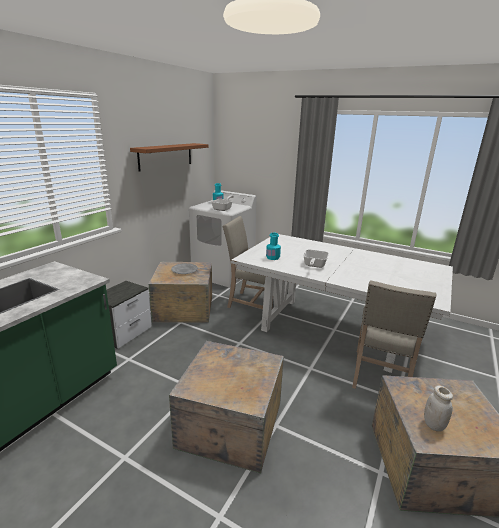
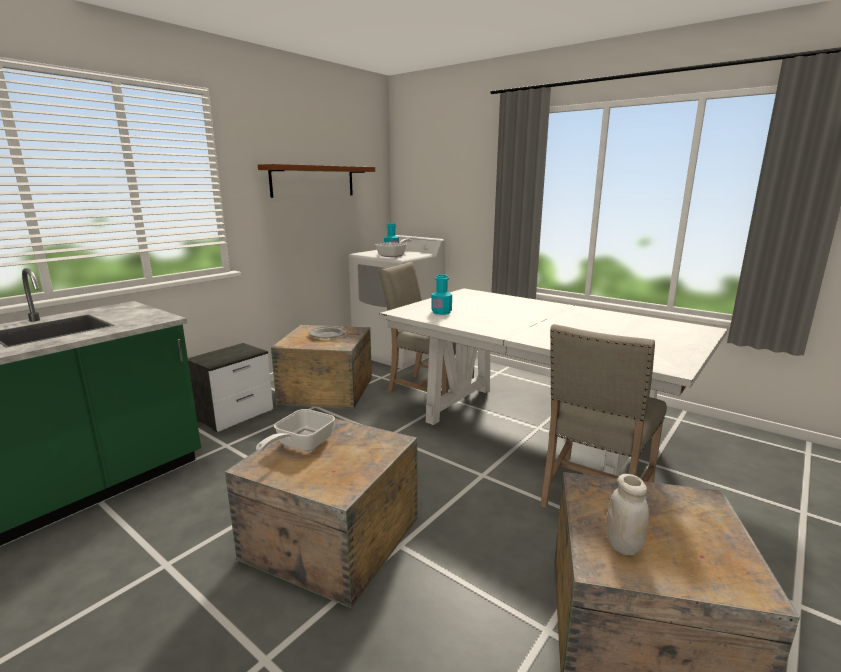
camera: 10 degrees right, 5 degrees down
frying pan [303,250,329,268] -> frying pan moved to [256,409,335,452]

